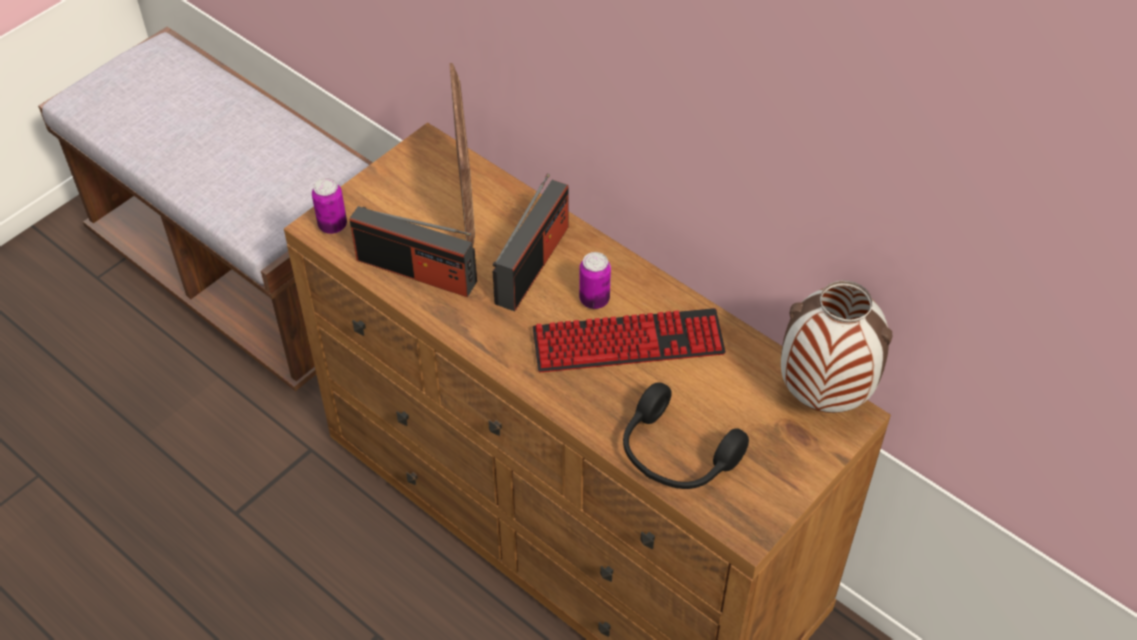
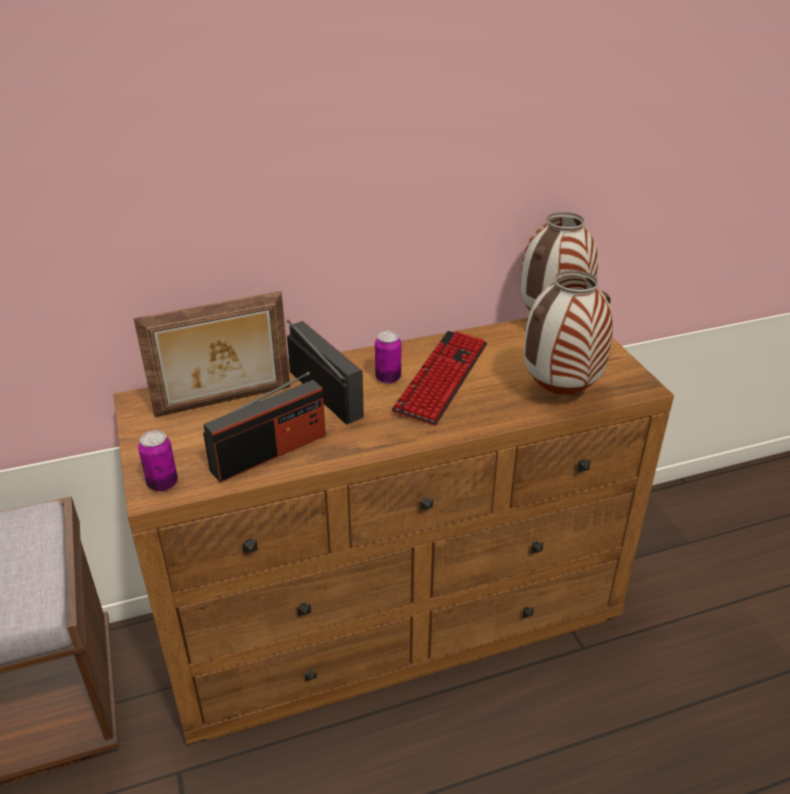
camera: 60 degrees left, 15 degrees down
picture frame [449,63,475,248] -> picture frame turned 135 degrees clockwise [134,291,290,417]
black headphones [623,382,749,489] -> vase [524,270,613,395]

